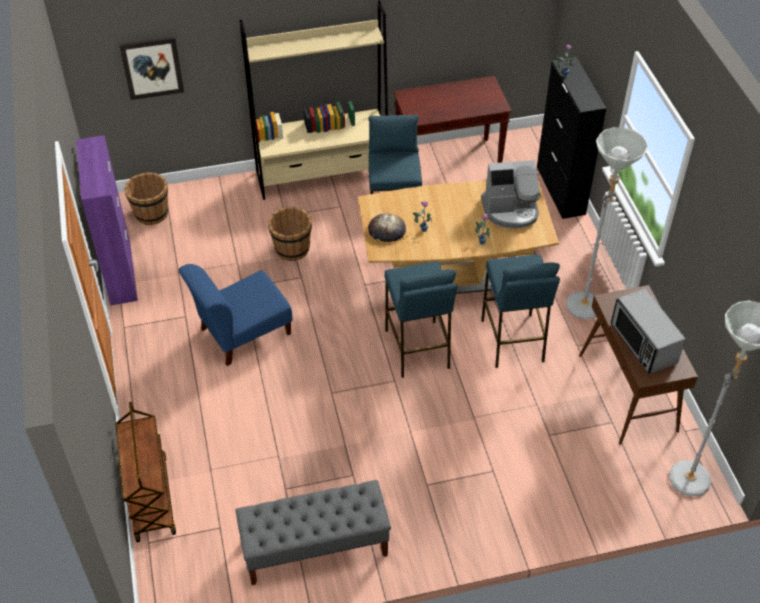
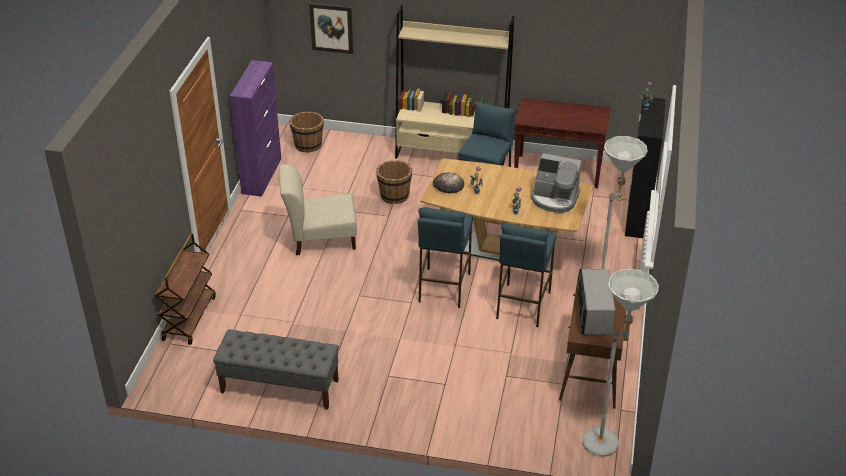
camera: 25 degrees right, 10 degrees down
blue chair [179,264,293,366] -> beige chair [279,164,357,255]

